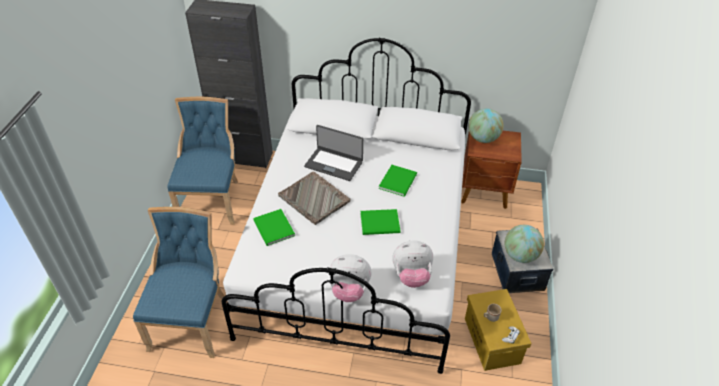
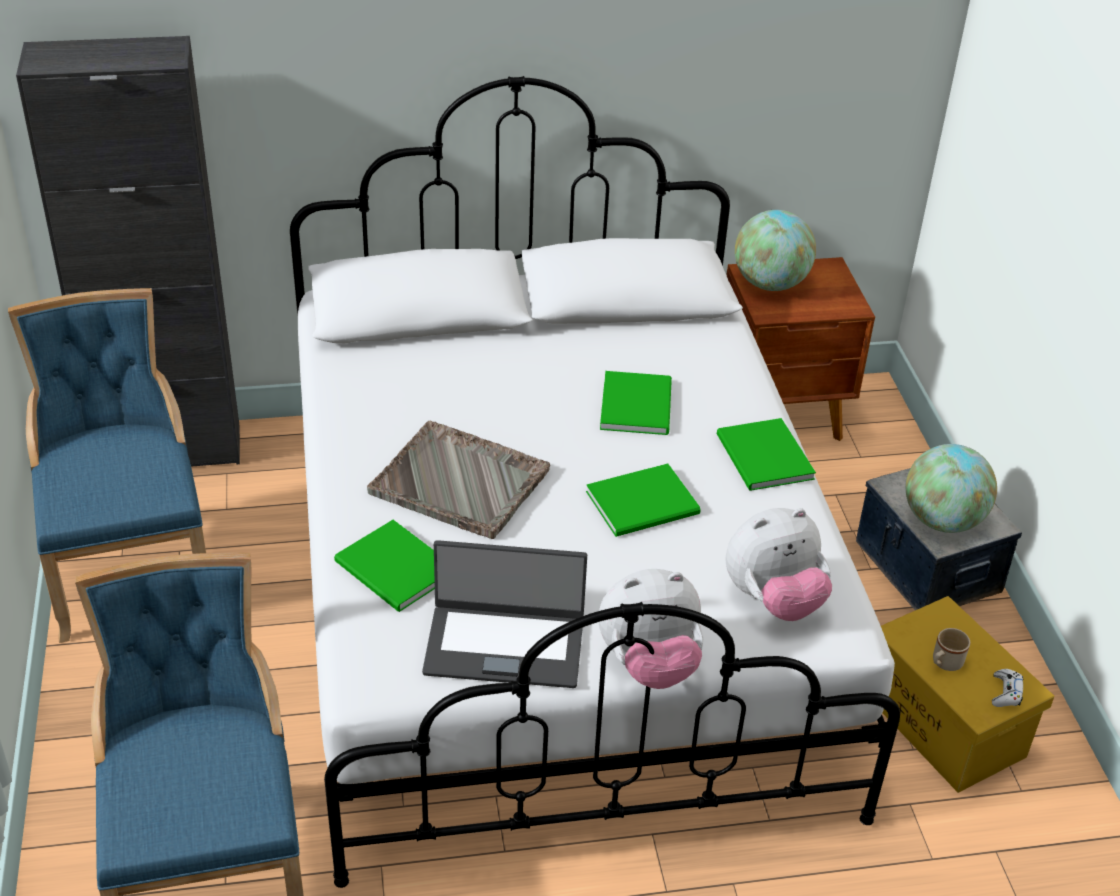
camera: 20 degrees left, 5 degrees down
laptop [304,125,363,181] -> laptop moved to [422,540,587,688]
none -> green book [717,418,816,491]

